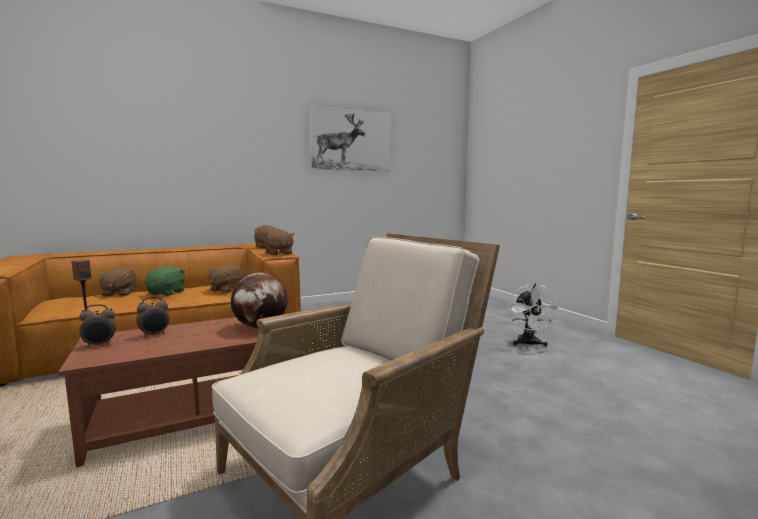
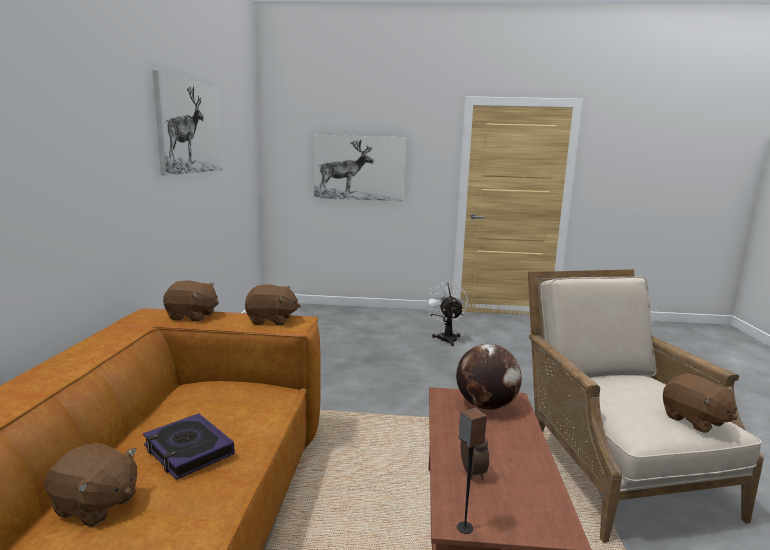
camera: 60 degrees left, 5 degrees up
alarm clock [79,304,116,348] -> none
green plush toy [145,267,185,296] -> book [143,413,235,480]
brown plush toy [208,264,245,293] -> brown plush toy moved to [663,374,738,433]
white fan [508,284,561,347] -> white fan turned 135 degrees counterclockwise [426,282,468,346]
none -> picture [313,135,406,202]

